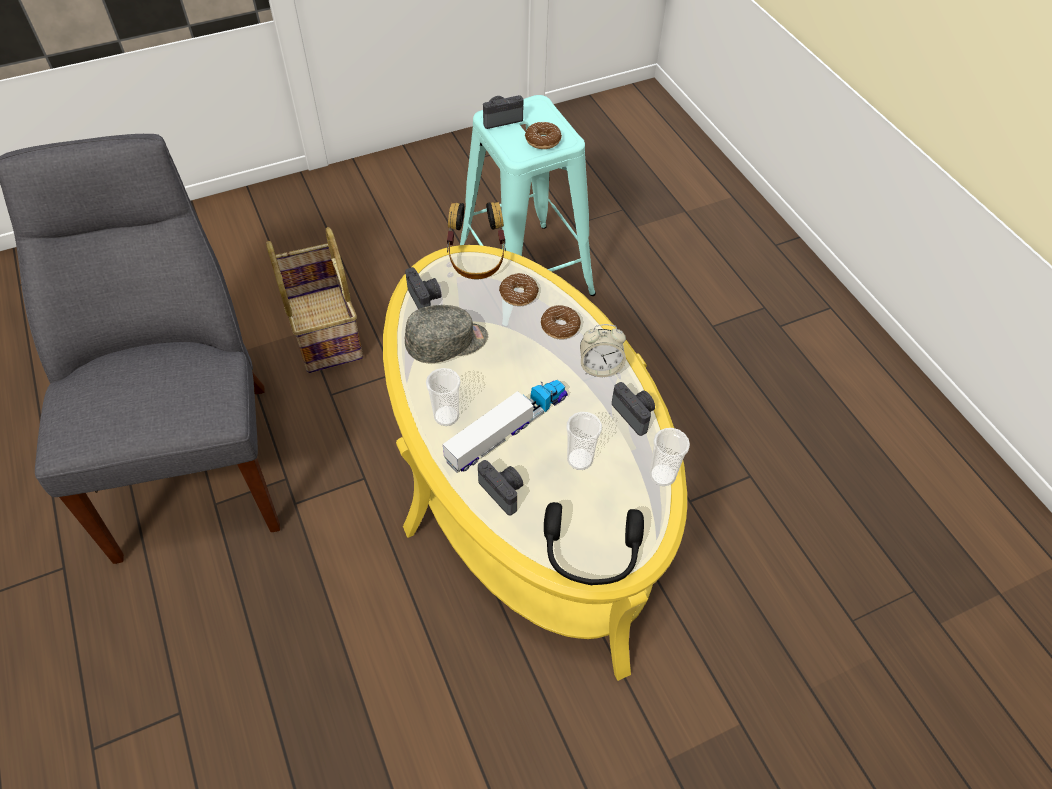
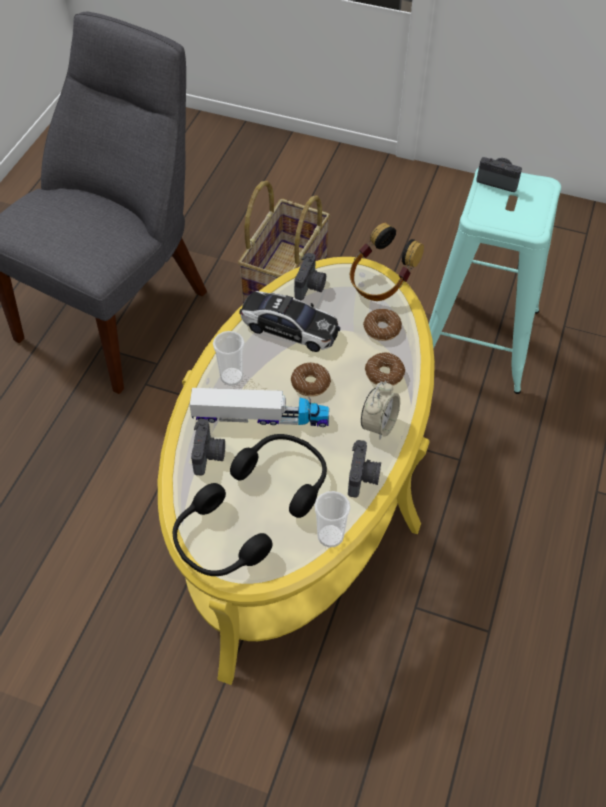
camera: 45 degrees right, 0 degrees up
grey cap [405,305,488,363] -> toy car [239,291,340,352]
donut [525,122,562,149] -> donut moved to [291,363,331,397]
cup [567,412,602,470] -> black headphones [230,434,327,518]
alarm clock [580,324,626,377] -> alarm clock turned 105 degrees counterclockwise [361,381,400,439]

